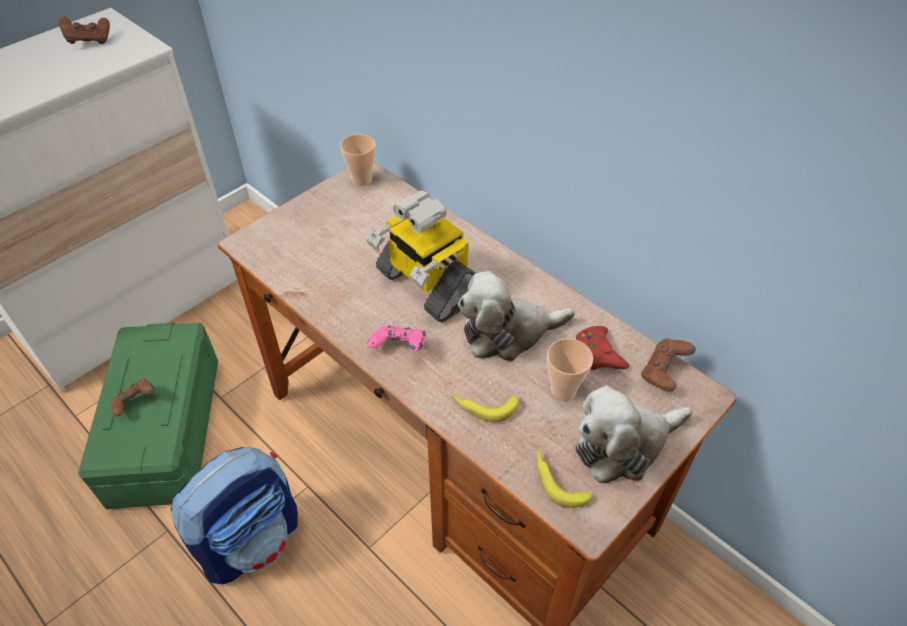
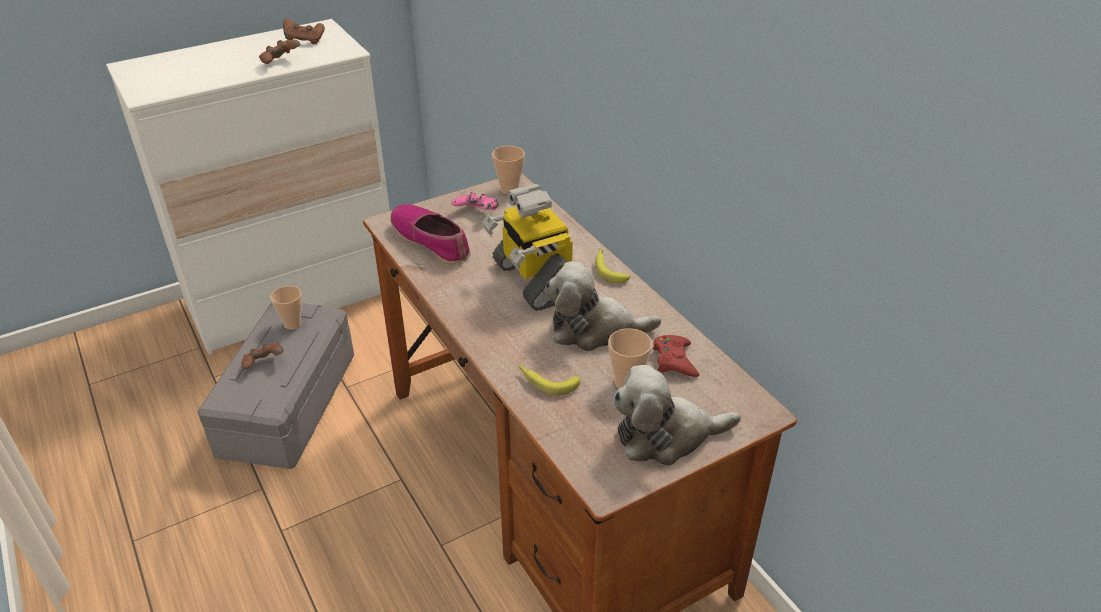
camera: 15 degrees right, 10 degrees down
green storage box [78,323,218,509] -> grey storage box [197,303,354,469]
backpack [171,447,298,584] -> none
pink game controller [367,325,426,352] -> pink game controller moved to [451,192,498,210]
banana [536,449,592,508] -> banana moved to [595,248,630,283]
brown game controller [641,339,696,391] -> brown game controller moved to [259,40,301,64]
none -> cup [271,286,302,330]
none -> shoe [390,204,471,264]

